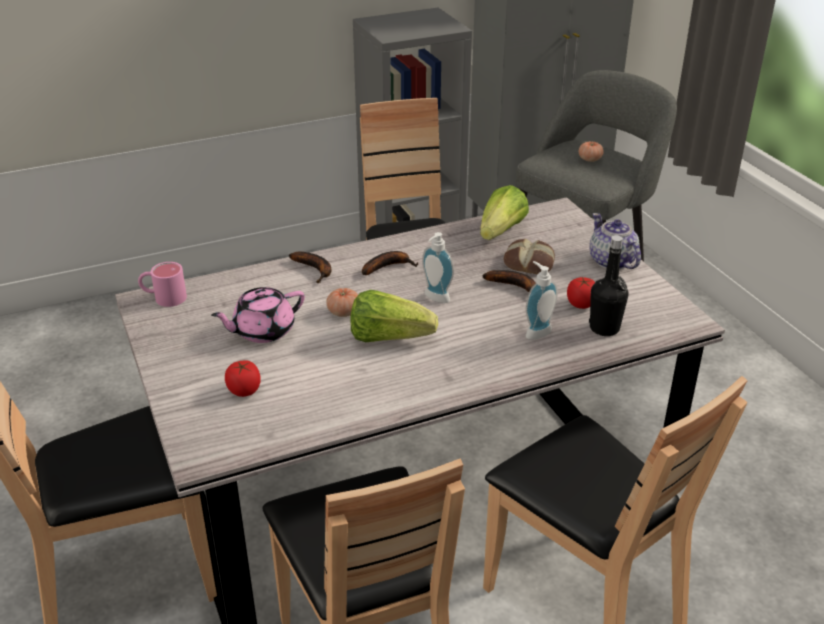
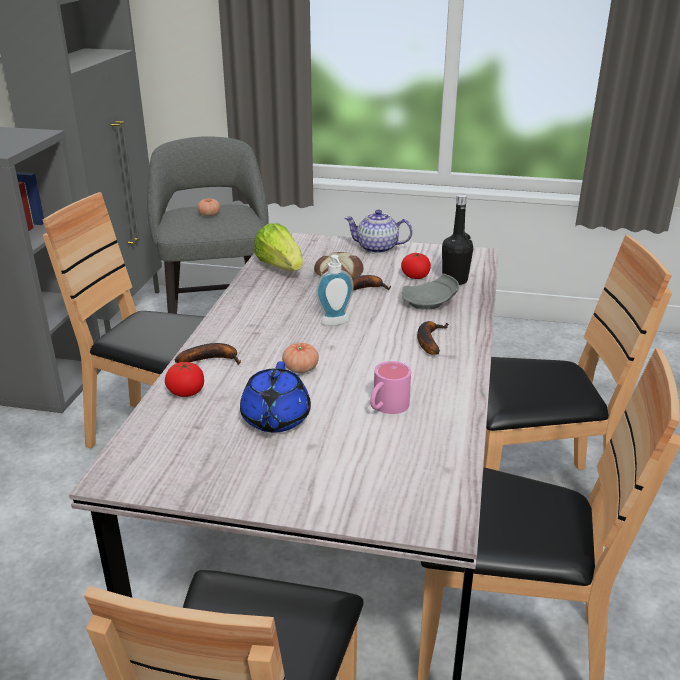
camera: 55 degrees left, 5 degrees down
pink mug [138,262,187,307] -> pink mug moved to [370,361,411,414]
pink teapot [211,287,305,343] -> blue teapot [240,361,311,432]
tomato [225,360,261,397] -> tomato moved to [165,362,204,397]
lettuce [350,290,438,342] -> none
banana [362,251,418,275] -> banana moved to [417,321,449,355]
soap dispenser [525,261,558,340] -> grey plate [402,274,459,310]

